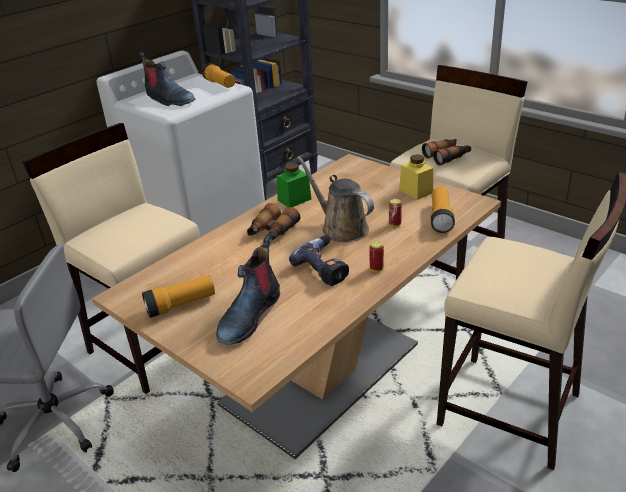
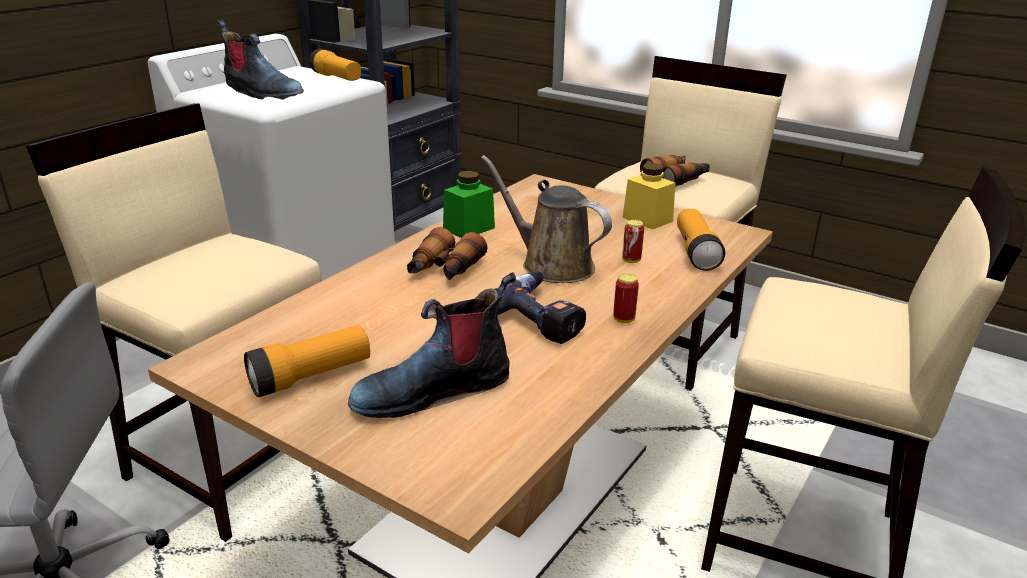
camera: 10 degrees left, 5 degrees down
boot [216,233,280,345] -> boot turned 45 degrees clockwise [348,272,516,418]

